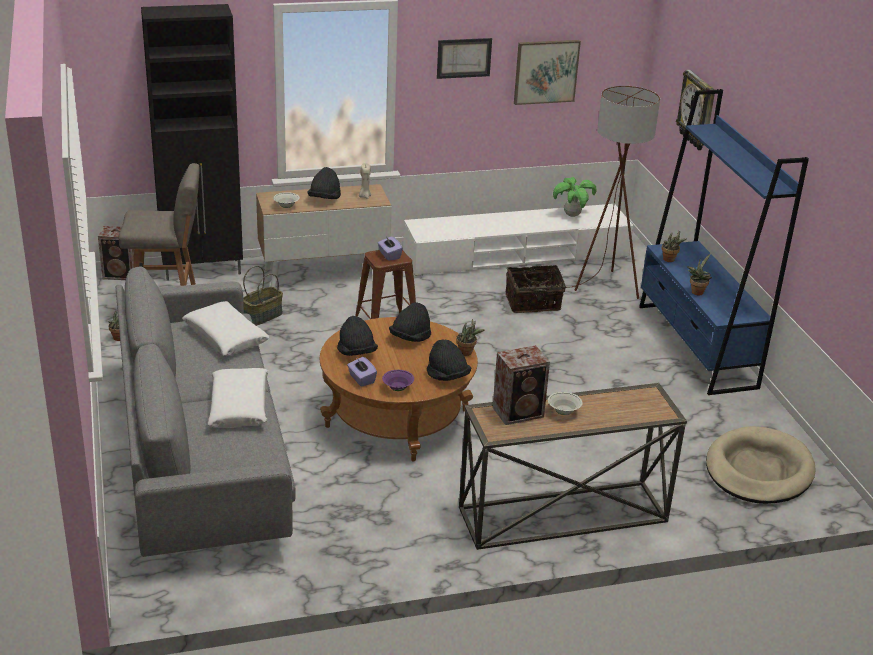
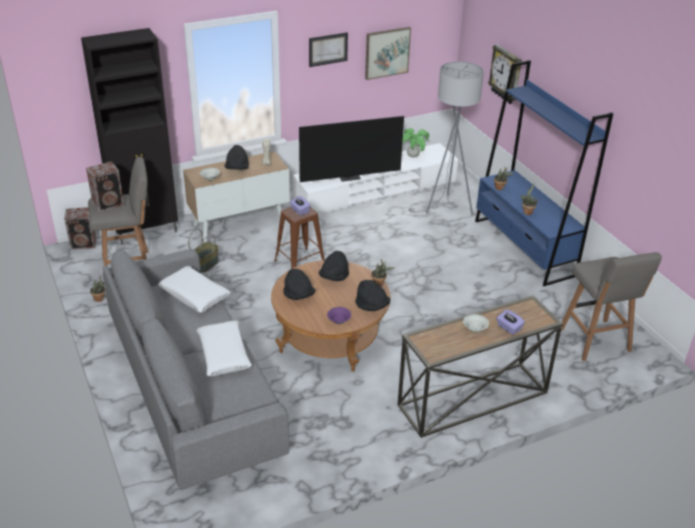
camera: 10 degrees left, 5 degrees up
purple tissue box [347,357,377,387] -> purple tissue box moved to [496,309,525,335]
speaker [493,345,550,425] -> speaker moved to [86,161,124,212]
basket [506,265,566,313] -> none
brown floor lamp [572,86,660,299] -> grey floor lamp [409,62,484,215]
beige dog bed [706,426,816,504] -> grey stool [561,252,662,361]
none -> television [299,116,404,182]

